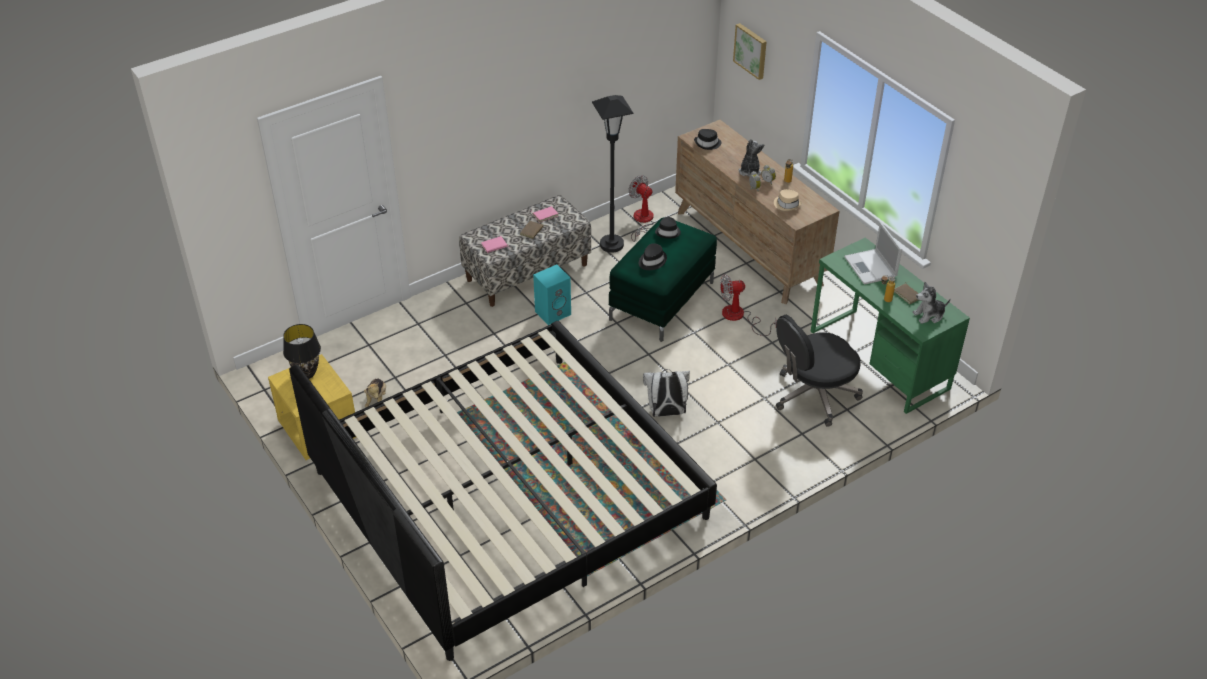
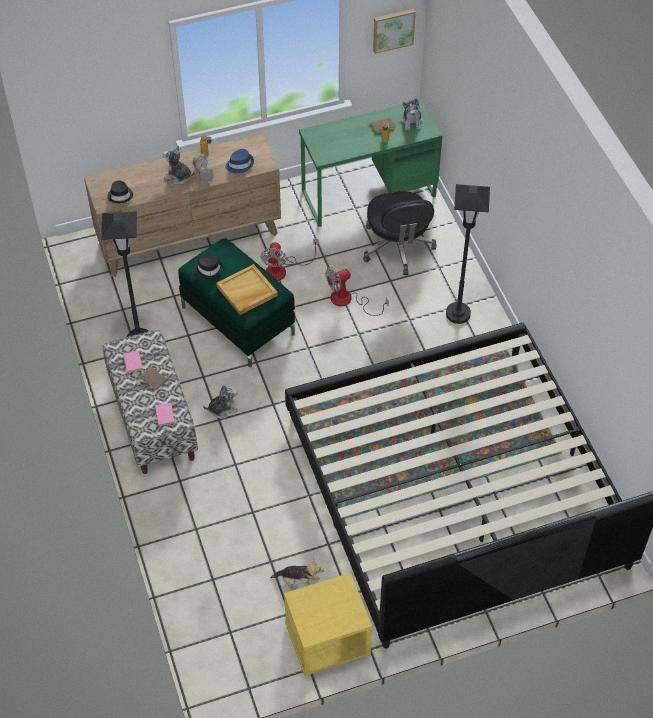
camera: 75 degrees left, 10 degrees up
black table lamp [283,324,321,379] -> none
turquoise speaker [533,265,571,325] -> plush toy [203,385,238,419]
fan [629,175,654,242] -> fan moved to [326,267,389,316]
black hat [639,243,667,270] -> beige tray [216,264,278,315]
white backpack [643,369,690,417] -> none
picture [733,23,767,80] -> picture moved to [373,9,416,54]
beige hat [774,189,802,211] -> blue hat [225,149,254,174]
laptop [844,222,902,285] -> none
none -> black floor lamp [446,184,490,324]

